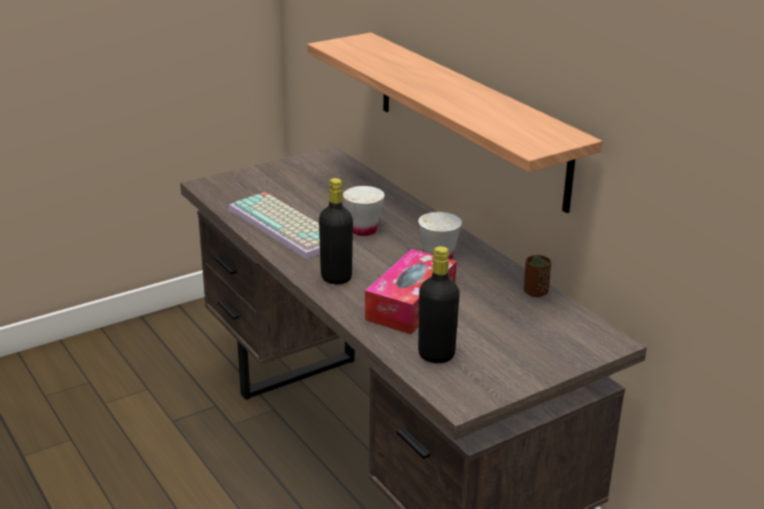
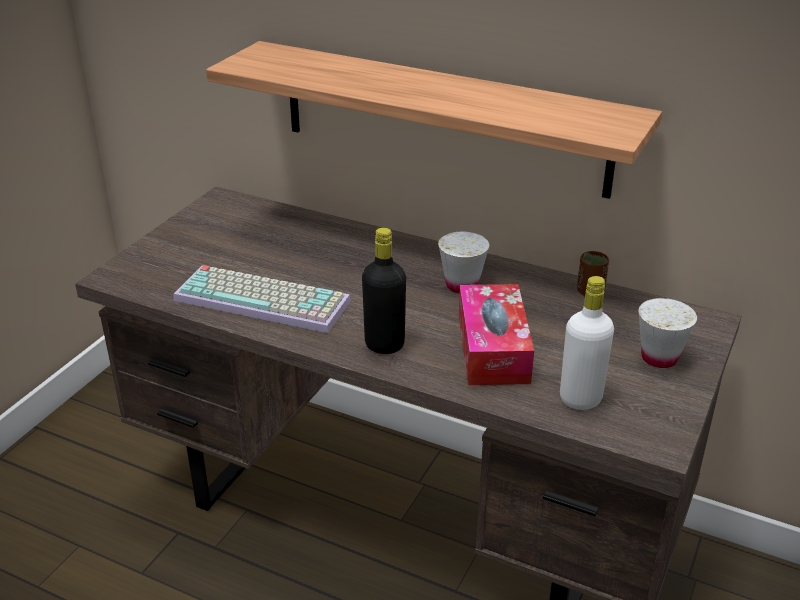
camera: 30 degrees left, 5 degrees up
white cup [343,186,385,236] -> white cup moved to [638,298,697,368]
black bottle [418,246,460,363] -> white bottle [560,276,614,410]

